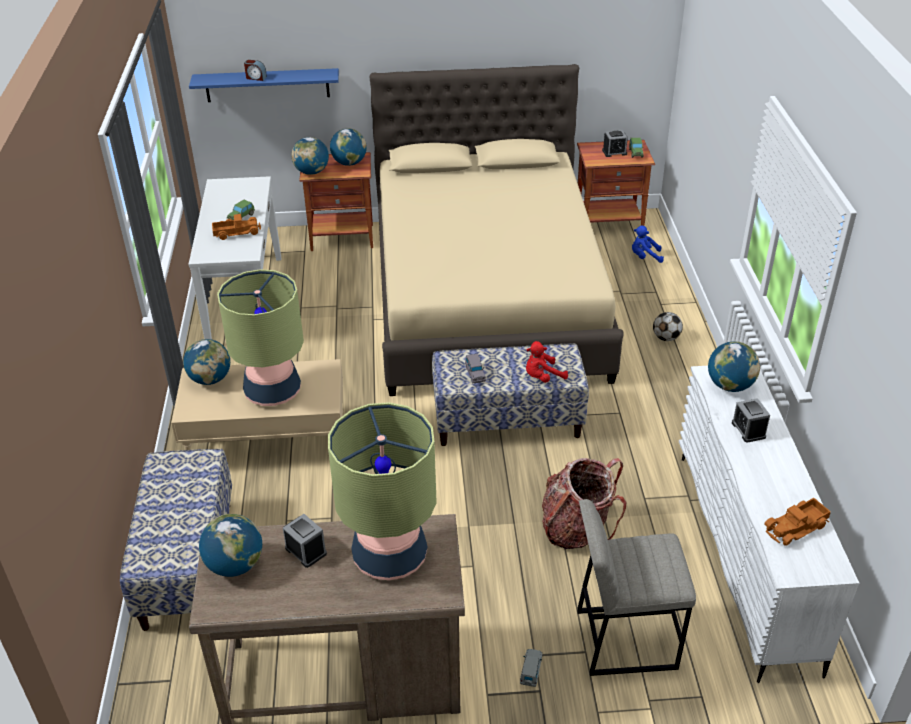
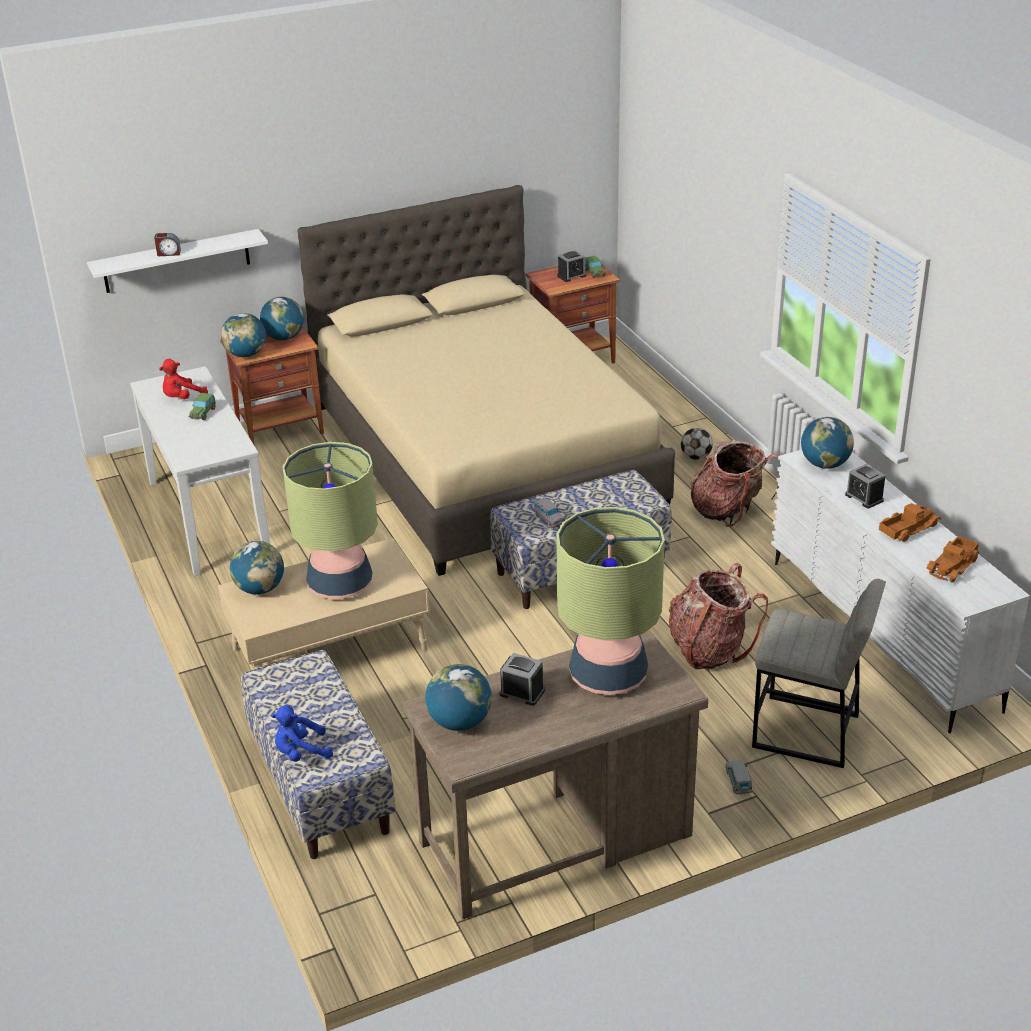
camera: 20 degrees left, 5 degrees down
blue shelf [189,68,339,102] -> white shelf [87,229,268,293]
toy truck [212,214,261,240] -> toy truck moved to [879,503,941,542]
red plush toy [526,341,568,383] -> red plush toy moved to [159,359,208,399]
grey chair [577,499,696,676] -> grey chair turned 135 degrees counterclockwise [752,579,886,768]
blue plush toy [632,226,664,263] -> blue plush toy moved to [271,705,333,762]
none -> backpack [690,440,780,527]

